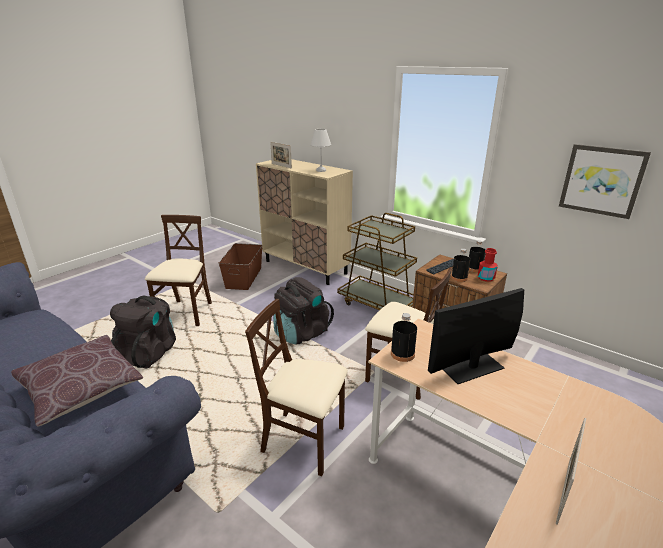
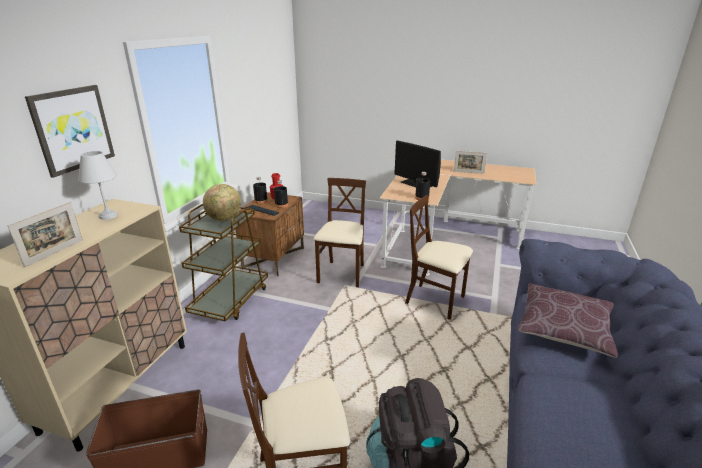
camera: 110 degrees left, 0 degrees up
beige chair [245,299,348,476] -> beige chair turned 120 degrees clockwise [405,195,473,320]
black backpack [273,277,334,345] -> none
picture [559,144,651,219] -> picture moved to [25,85,115,178]
none -> globe [203,184,241,221]

